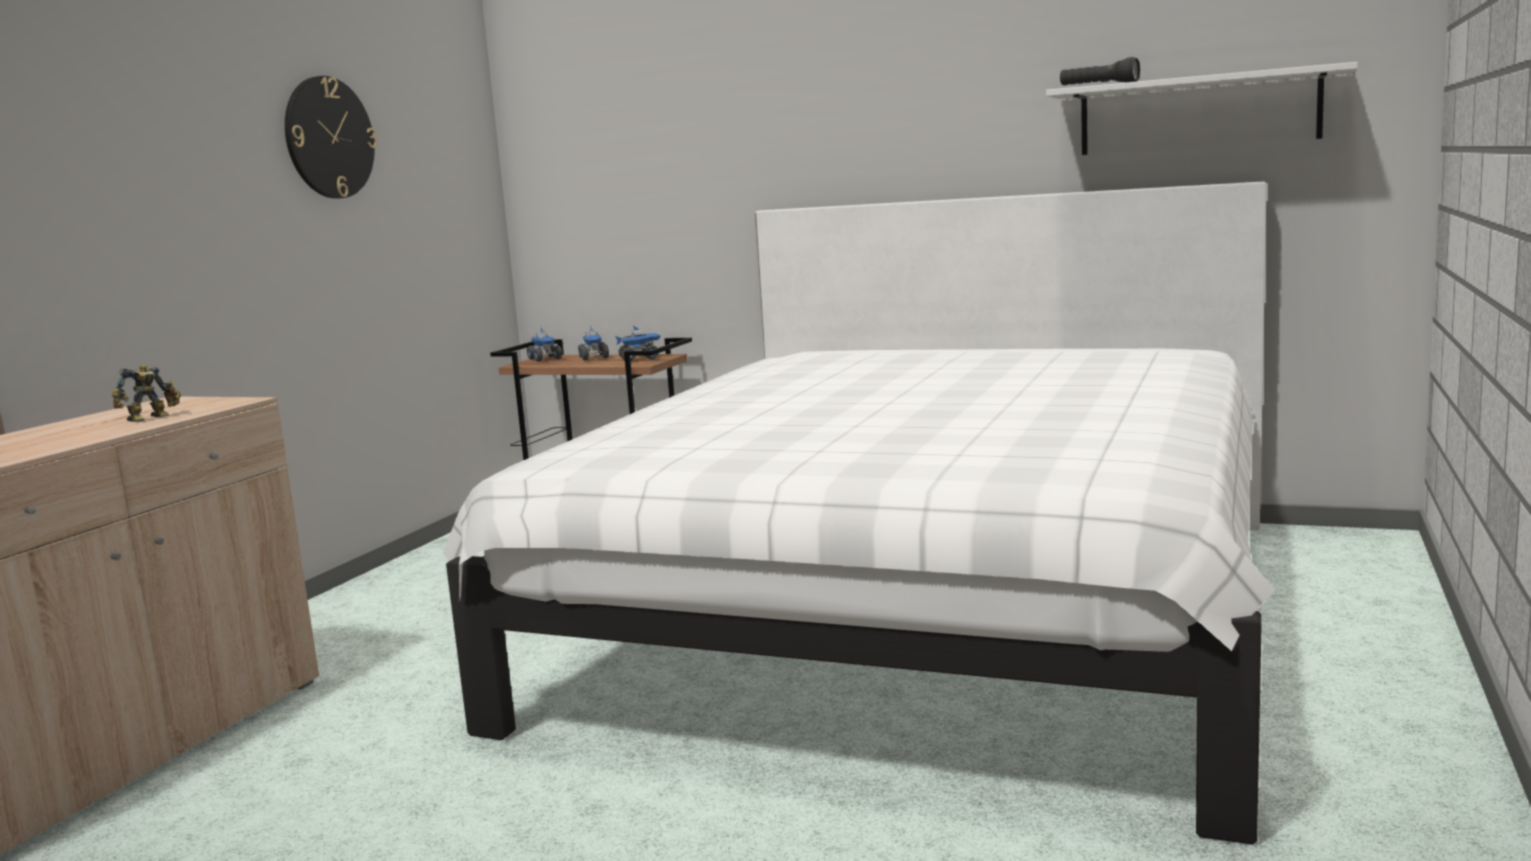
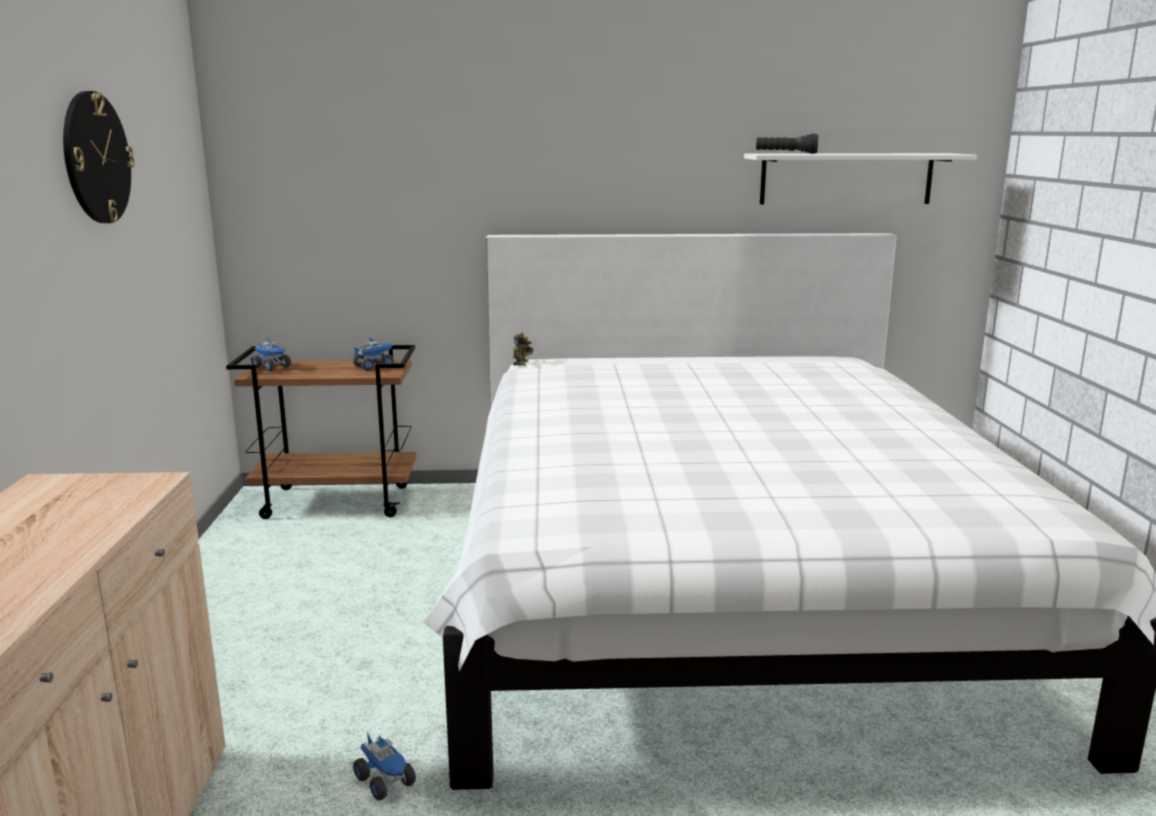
camera: 25 degrees left, 5 degrees up
toy robot [112,365,181,422] -> toy robot moved to [513,333,534,366]
toy truck [578,327,609,361] -> toy truck moved to [353,733,416,800]

